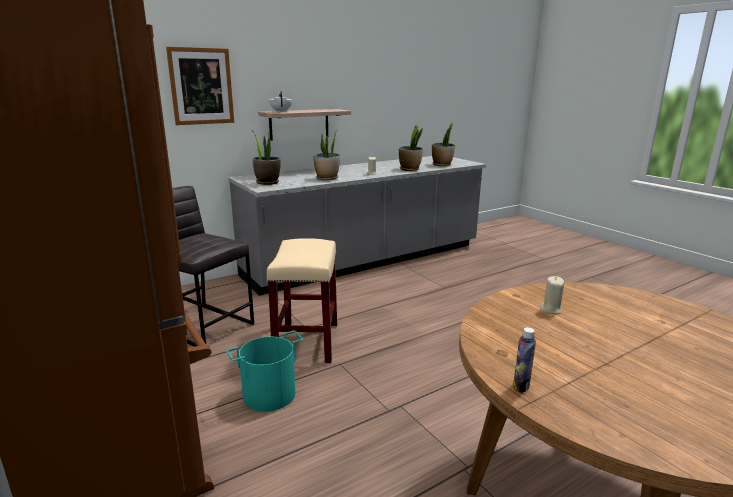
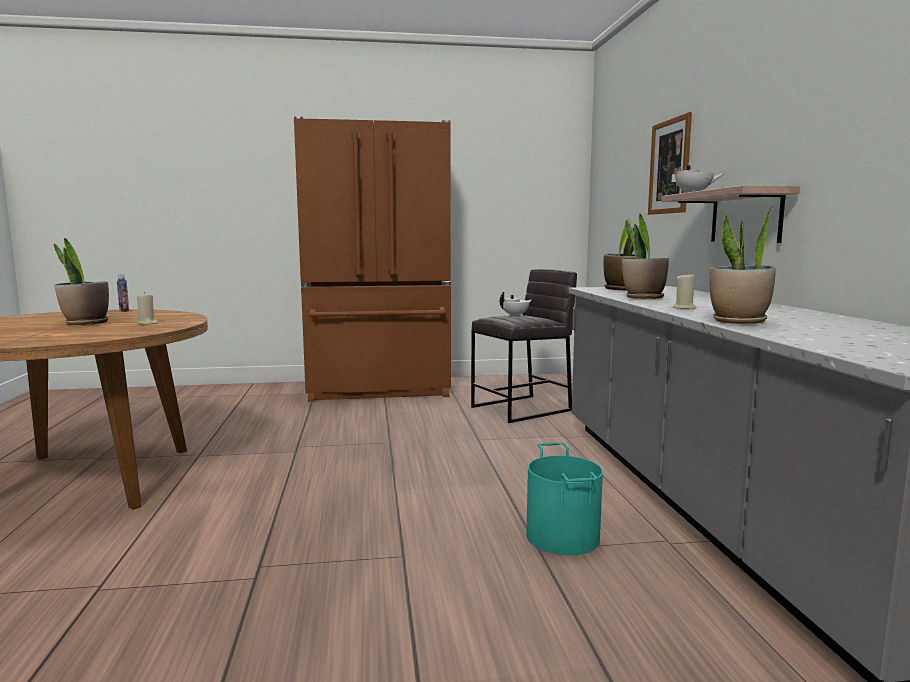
camera: 115 degrees right, 10 degrees down
turquoise bucket [226,331,303,412] -> turquoise bucket moved to [527,442,603,556]
beige stool [266,238,337,363] -> none
potted plant [432,121,455,166] -> potted plant moved to [54,238,109,325]
none -> white teapot [500,292,531,317]

